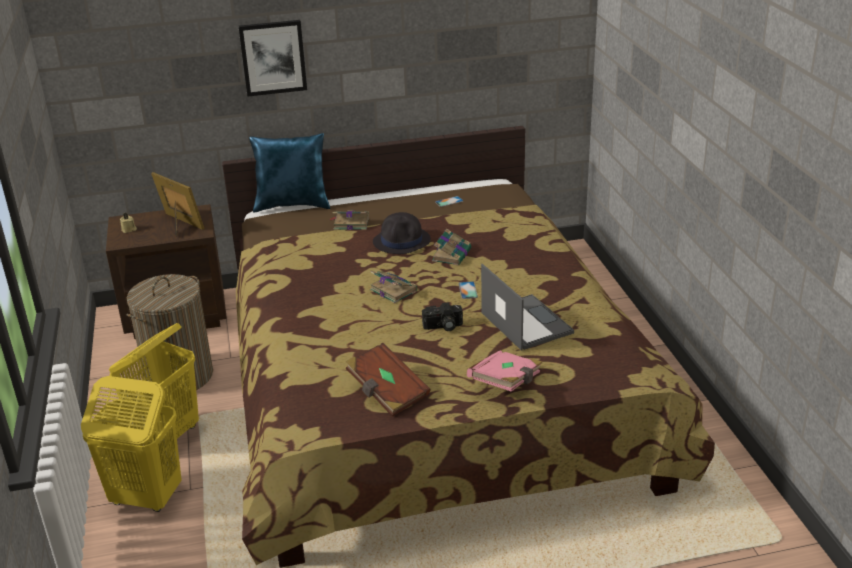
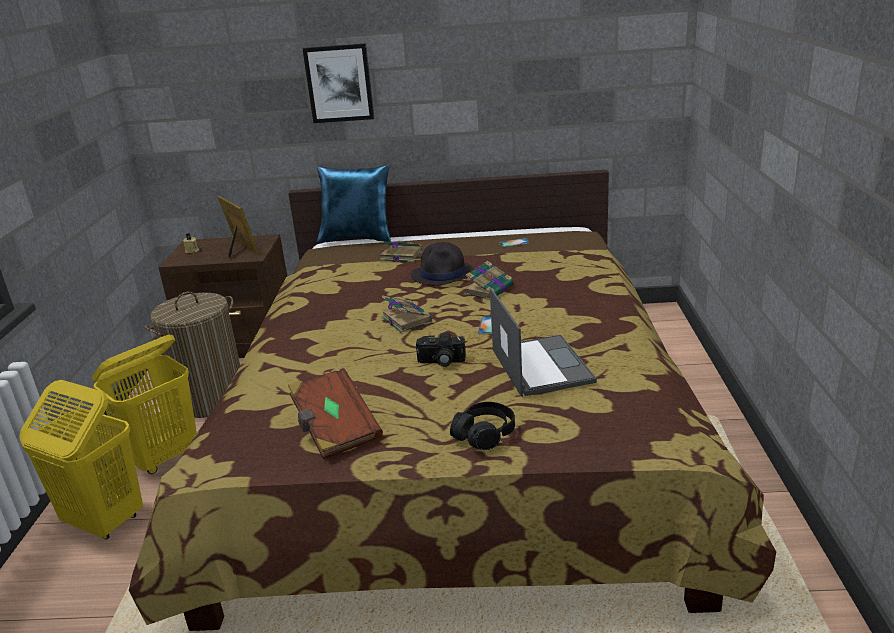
camera: 15 degrees right, 5 degrees down
pink book [467,350,542,392] -> black headphones [450,402,515,450]

